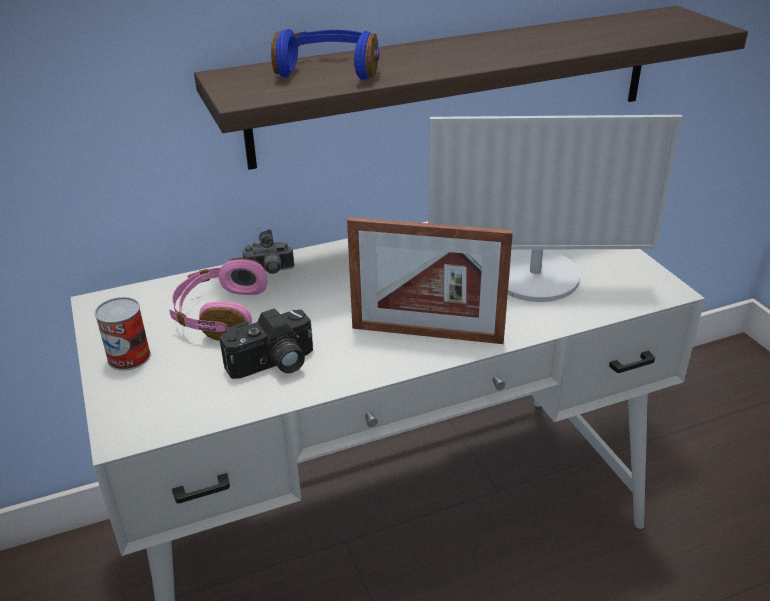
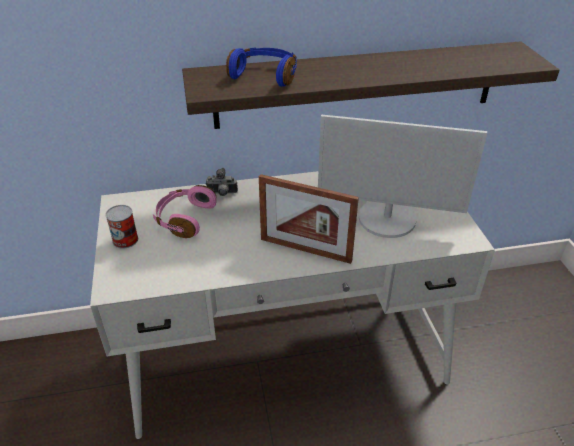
camera: 10 degrees right, 5 degrees up
camera [219,309,313,379] -> none

